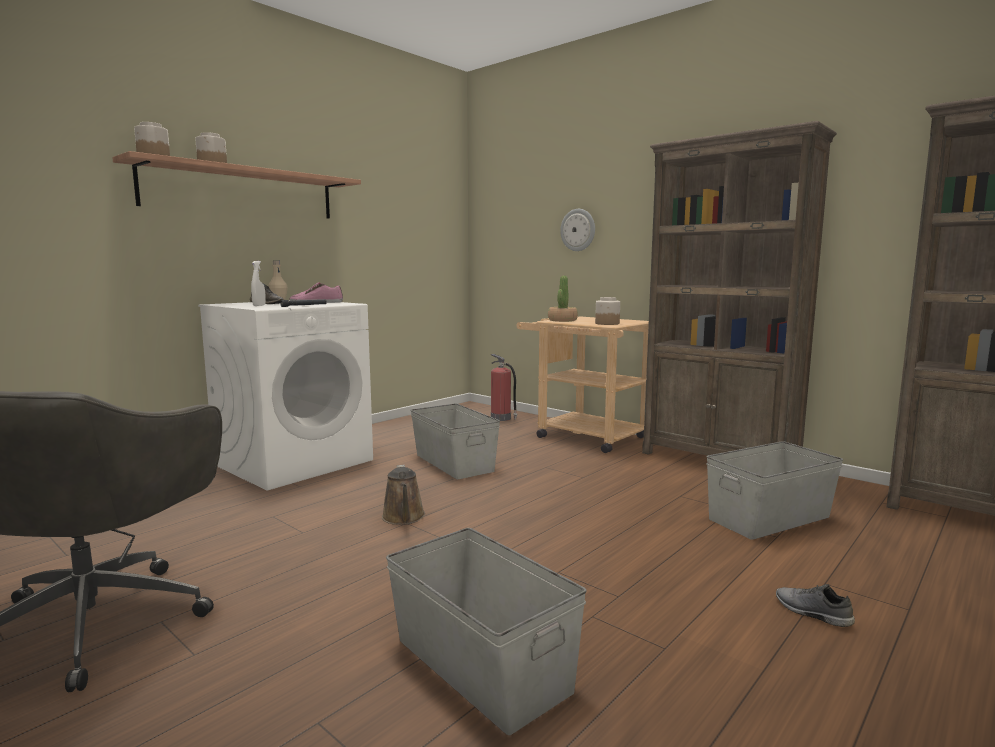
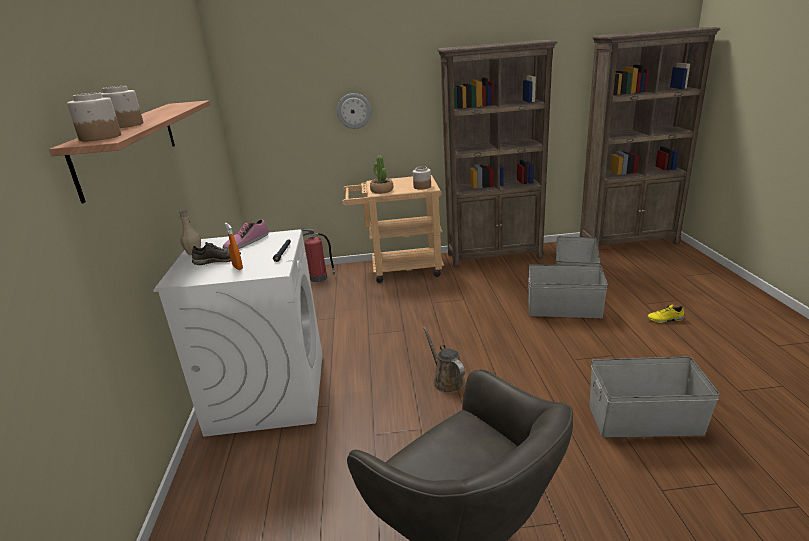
camera: 45 degrees left, 15 degrees up
white spray bottle [251,261,266,306] -> orange spray bottle [224,223,243,270]
brown watering can [382,465,425,525] -> brown watering can turned 150 degrees counterclockwise [423,327,465,393]
grey storage box [410,403,500,479] -> grey storage box moved to [528,265,608,318]
grey shoe [776,584,855,627] -> yellow shoe [647,304,685,323]

